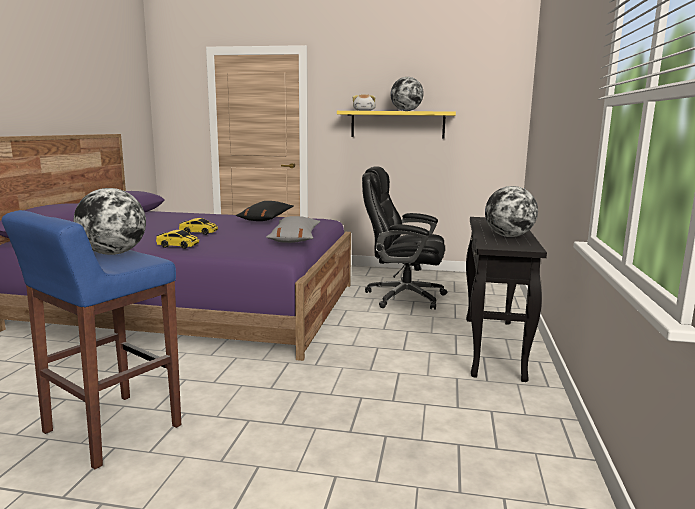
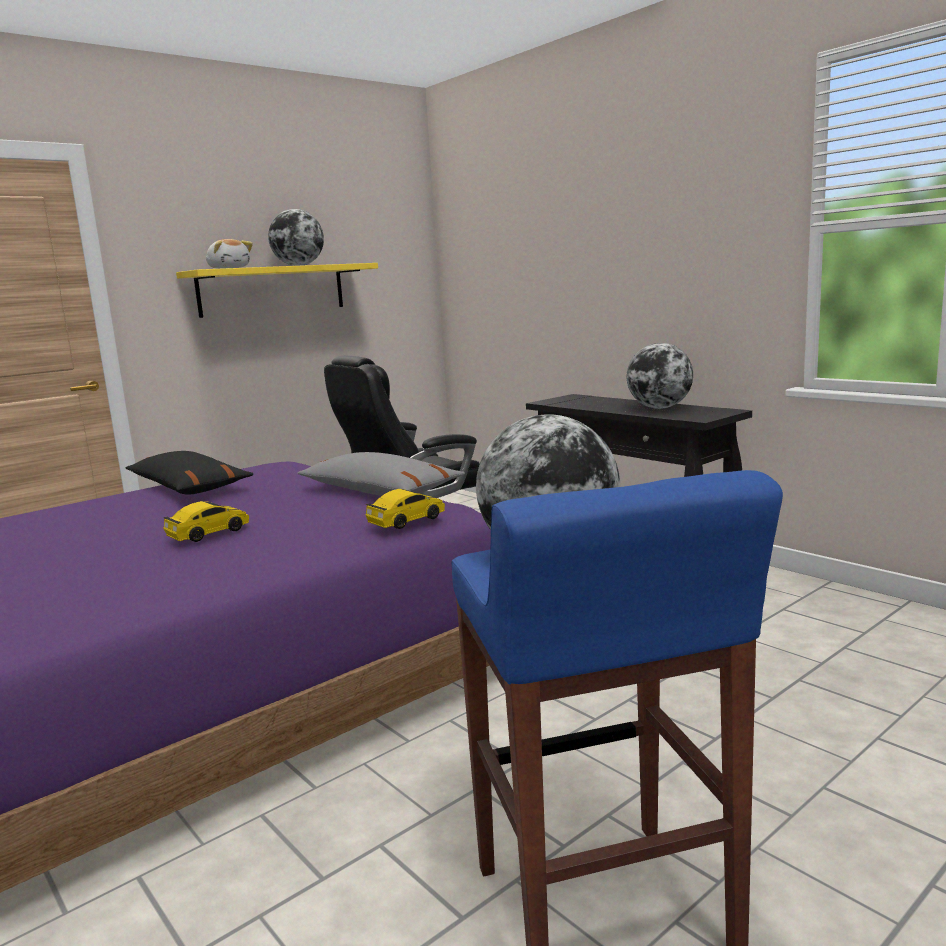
camera: 50 degrees left, 0 degrees up
toy car [156,230,199,249] -> toy car moved to [366,489,445,529]

